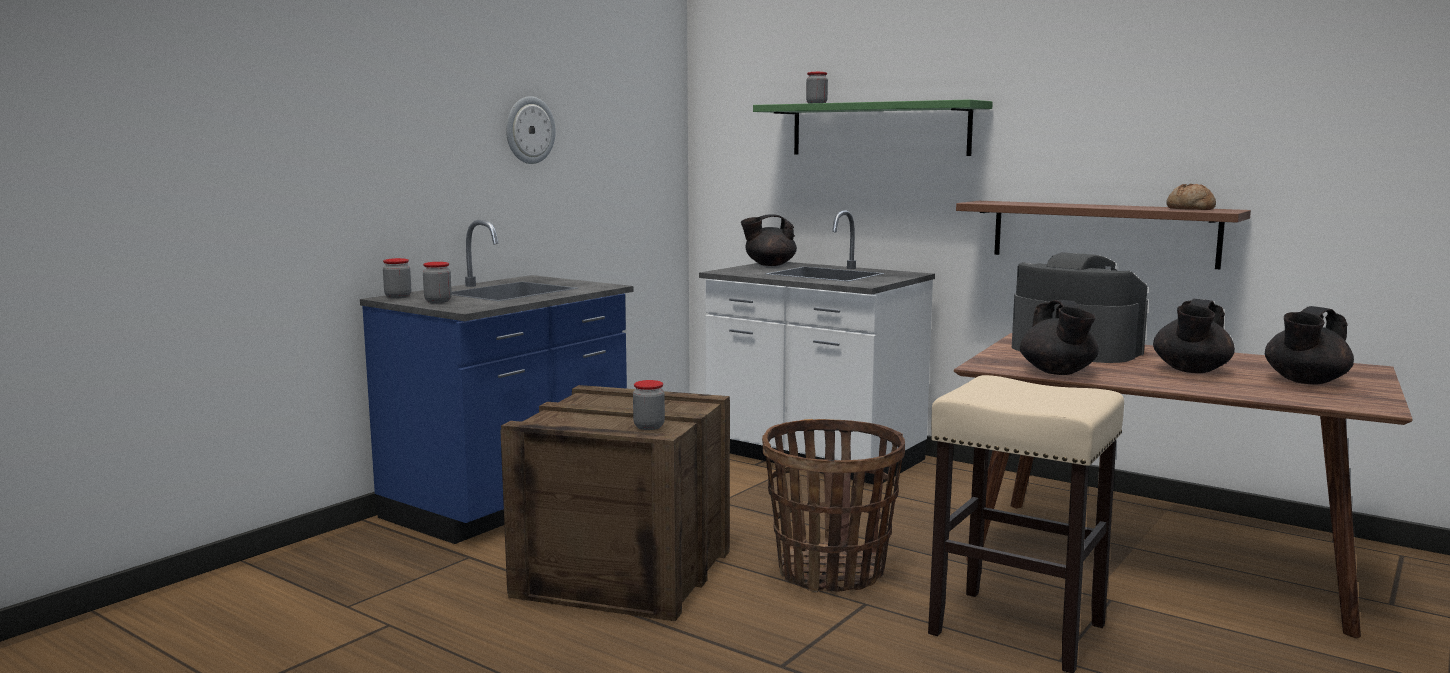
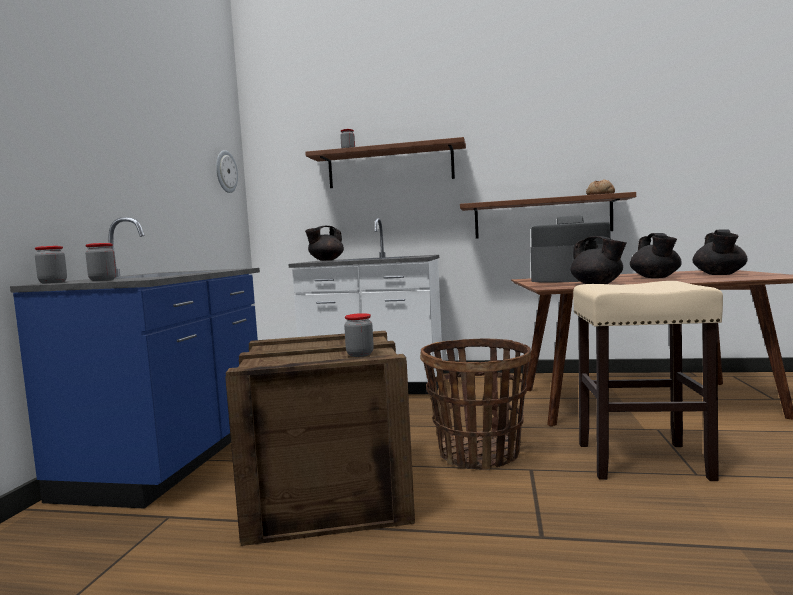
camera: 25 degrees left, 5 degrees down
wall clock [506,96,556,164] -> wall clock moved to [216,150,238,193]
green shelf [753,99,993,156] -> brown shelf [305,137,466,188]

